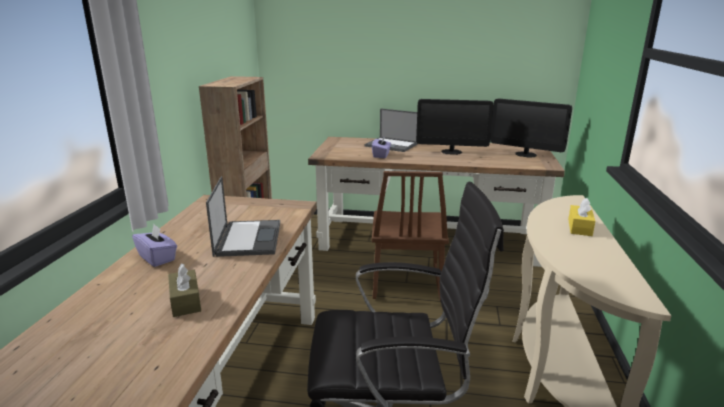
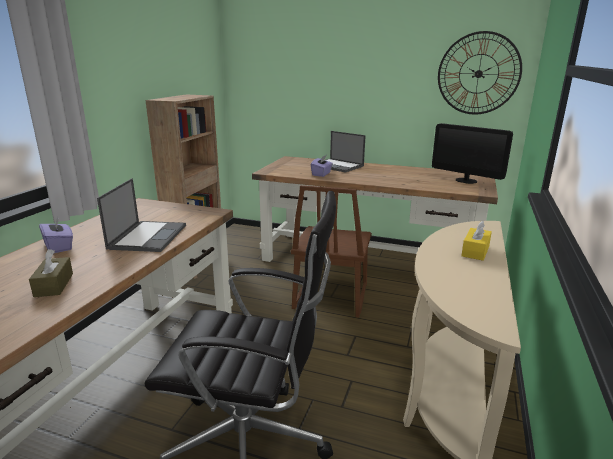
camera: 10 degrees right, 0 degrees up
monitor [416,99,494,155] -> none
none -> wall clock [438,31,522,114]

